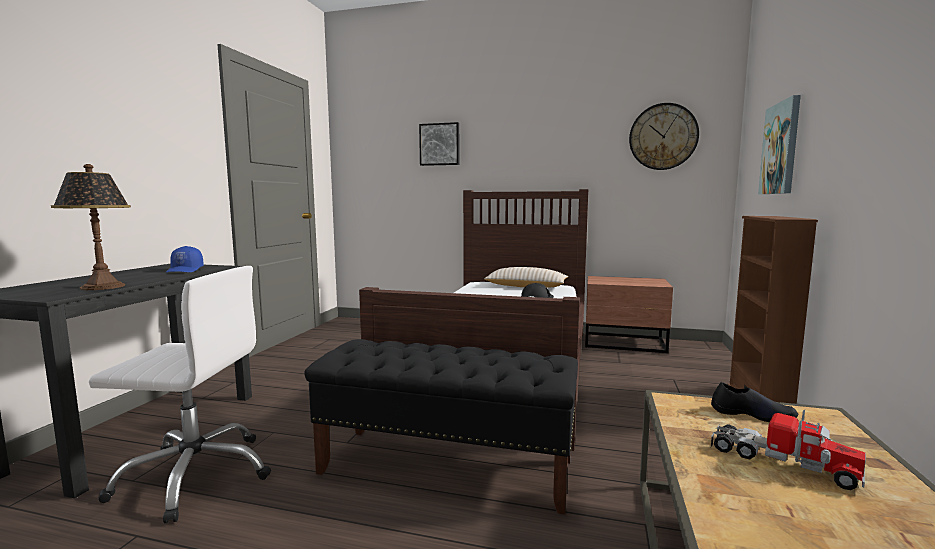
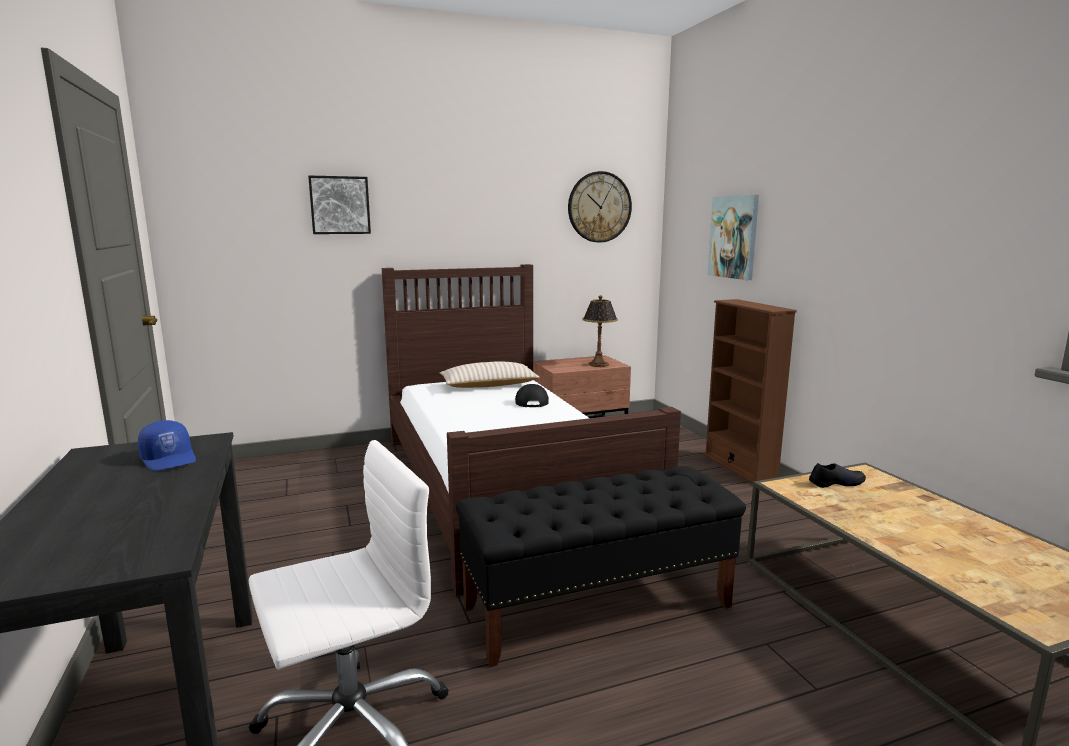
camera: 35 degrees left, 5 degrees up
table lamp [51,164,131,290] -> table lamp moved to [582,295,618,367]
toy truck [711,410,866,490] -> none

